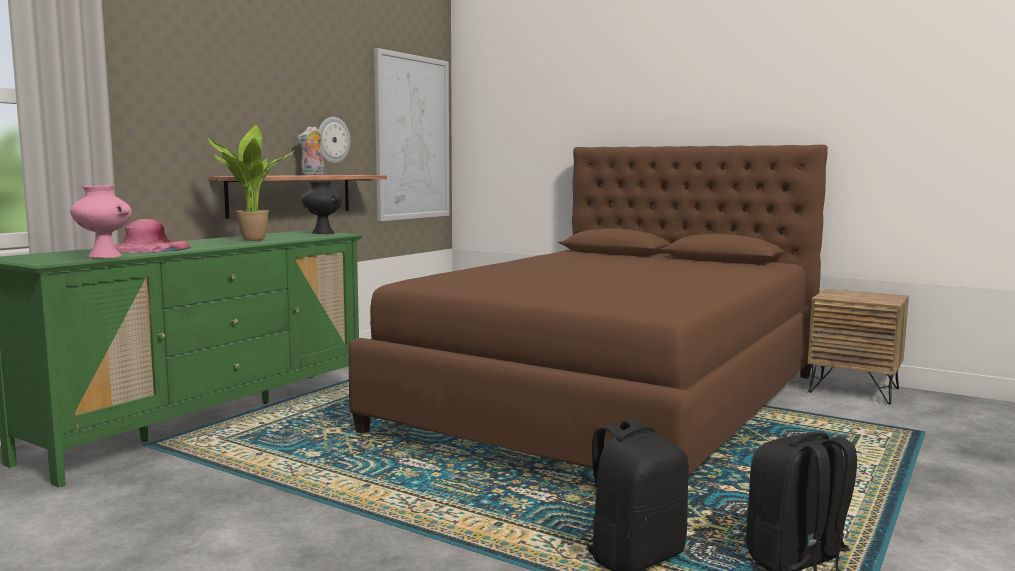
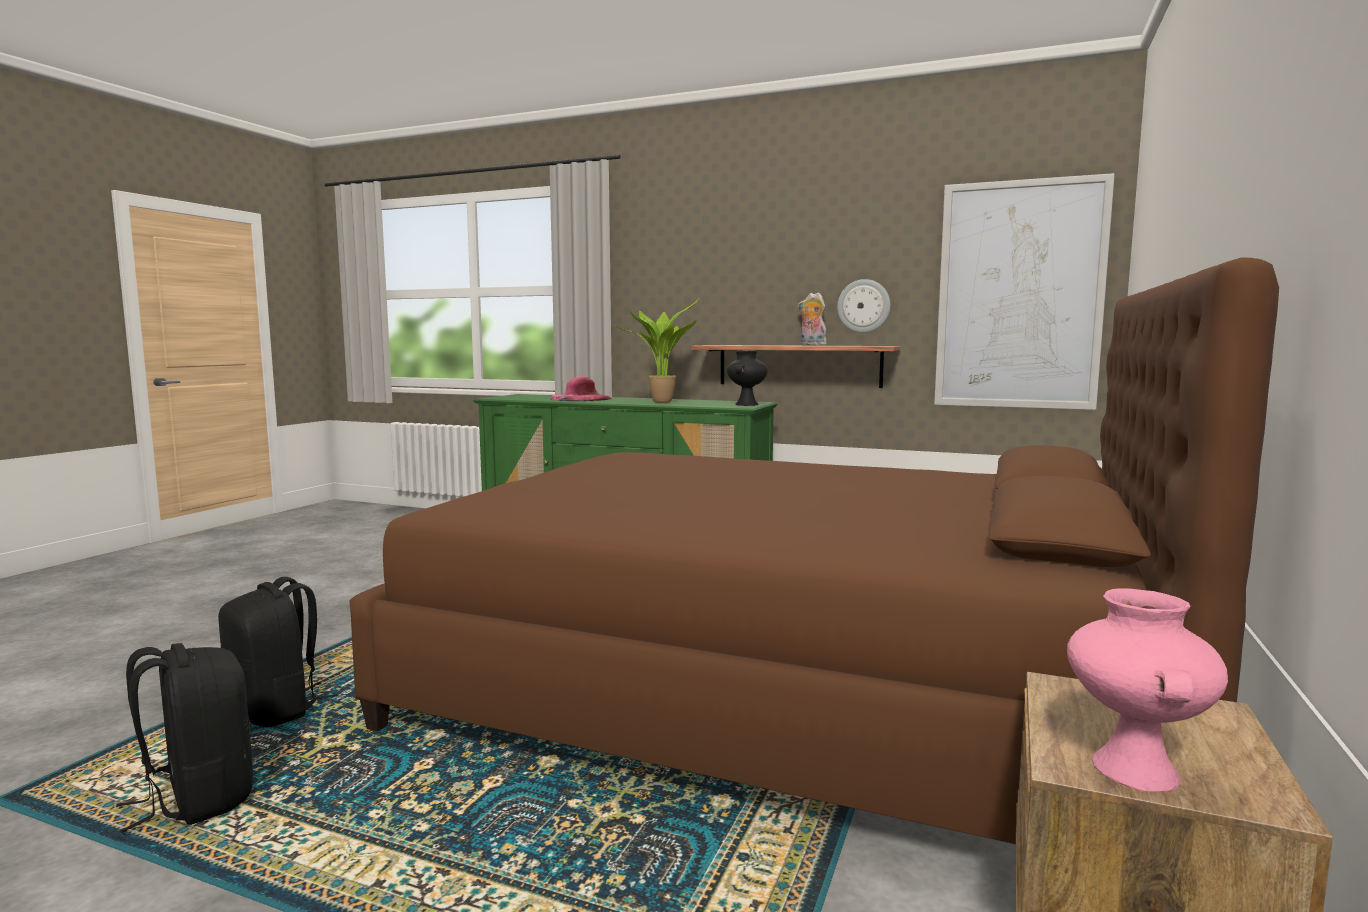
camera: 80 degrees right, 0 degrees up
pink vase [70,185,132,258] -> pink vase moved to [1067,588,1228,792]

